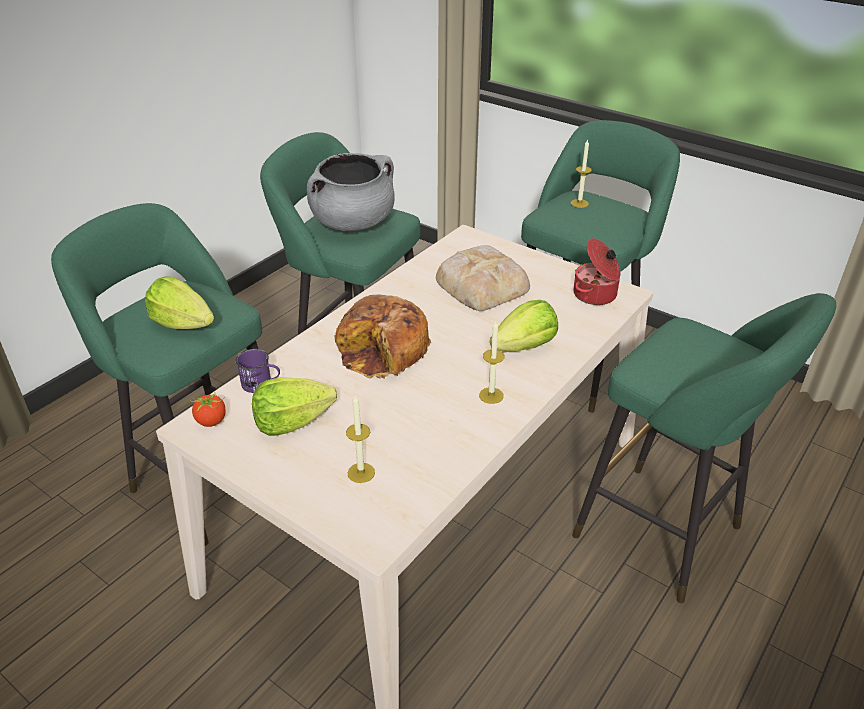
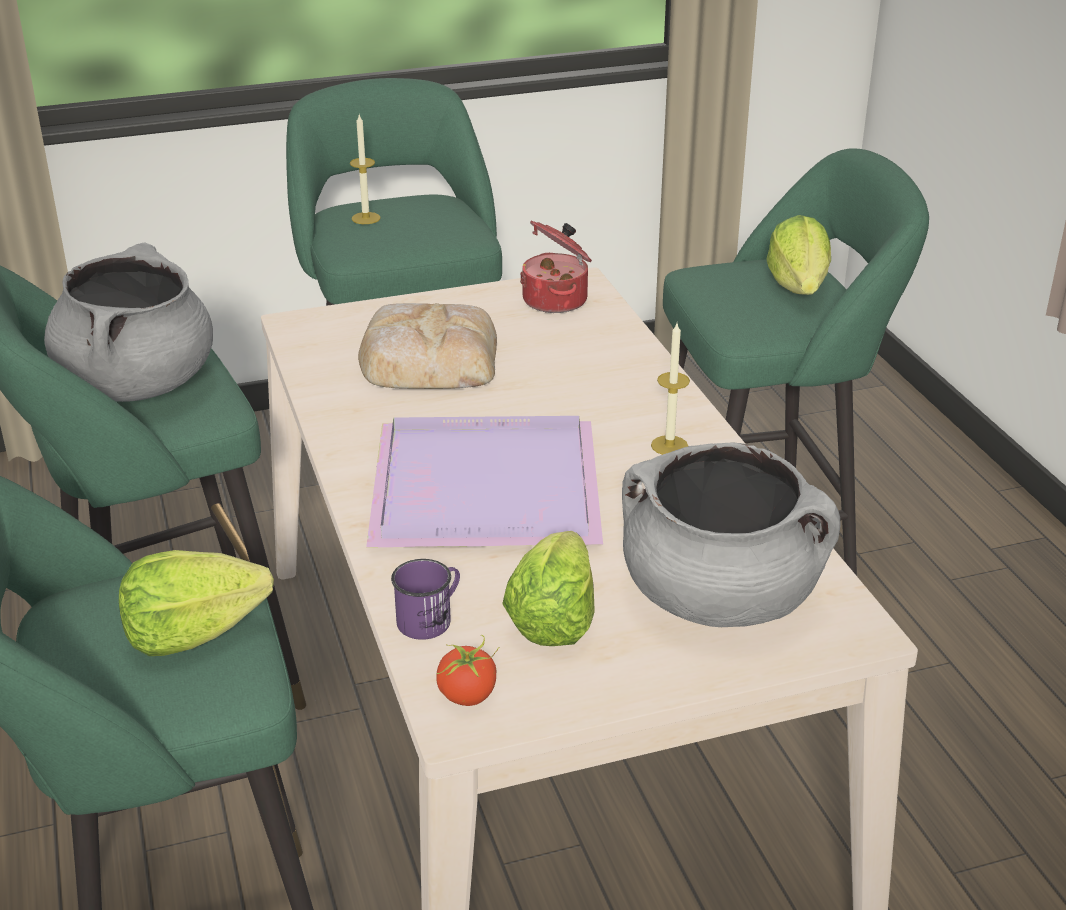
camera: 55 degrees left, 5 degrees down
bread [335,295,431,379] -> purple tray [366,416,603,547]
candle [346,394,375,483] -> grey cooking pot [622,443,841,627]
lettuce [490,300,558,352] -> lettuce moved to [766,215,831,295]

